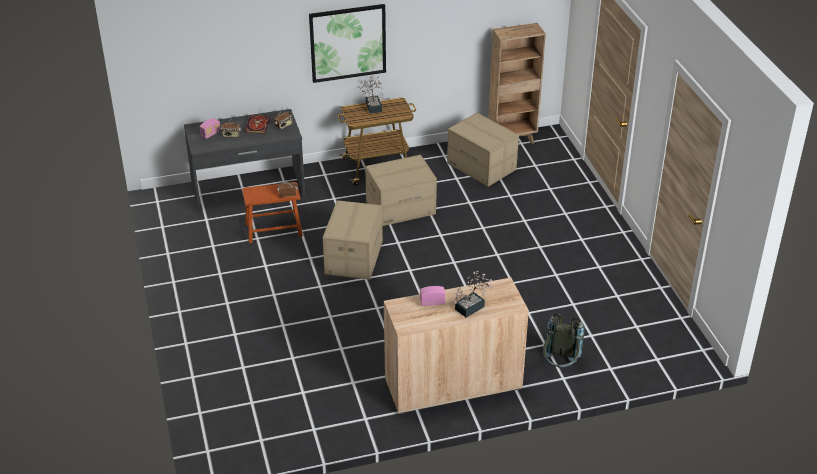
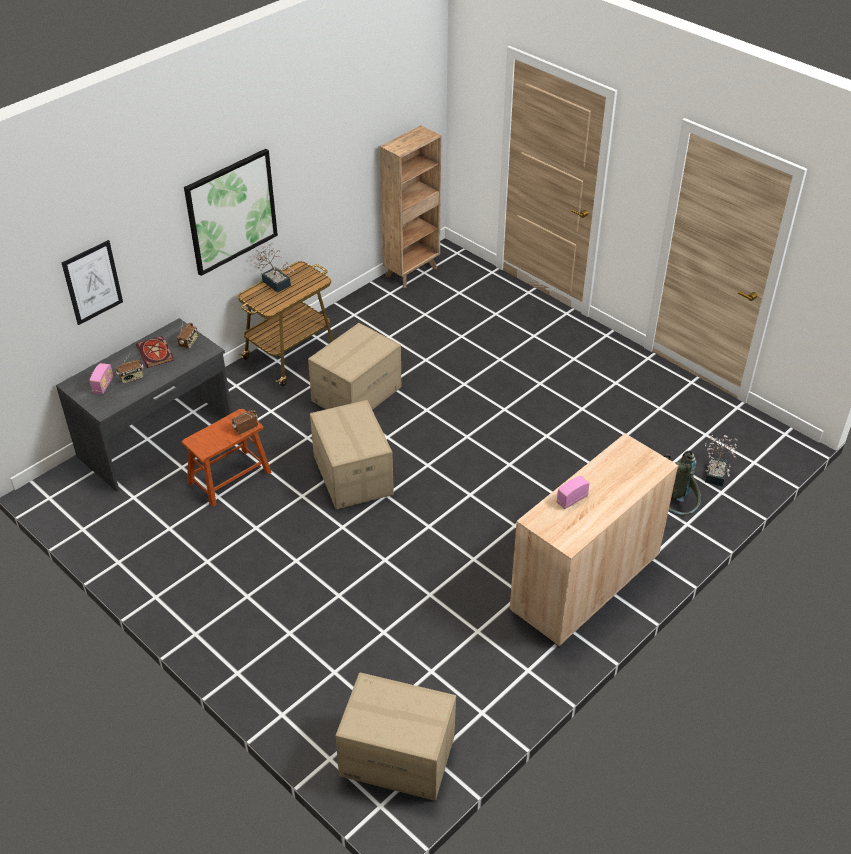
camera: 30 degrees left, 5 degrees up
cardboard box [447,113,519,187] -> cardboard box moved to [335,672,456,801]
potted plant [454,271,493,318] -> potted plant moved to [705,435,737,487]
none -> picture [62,240,123,325]

